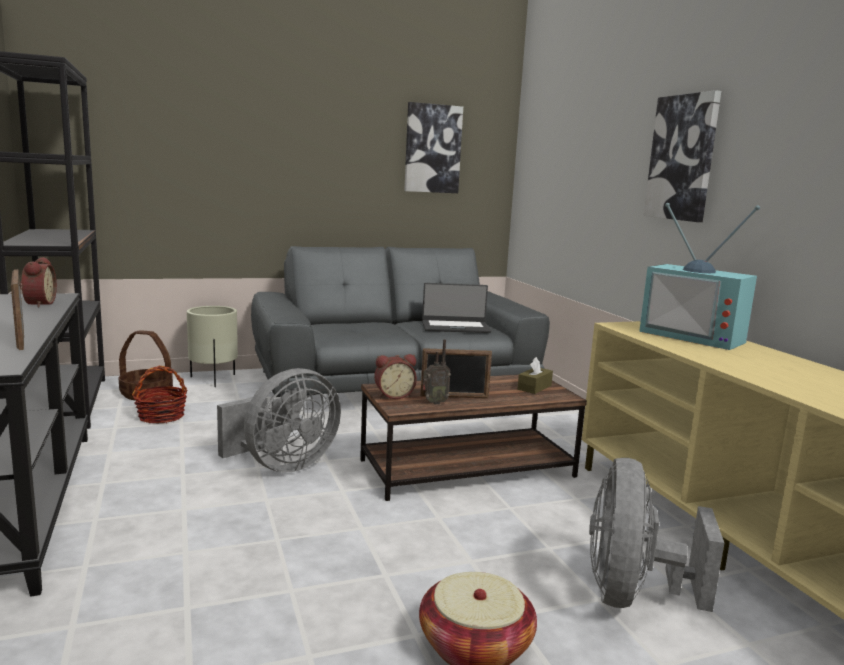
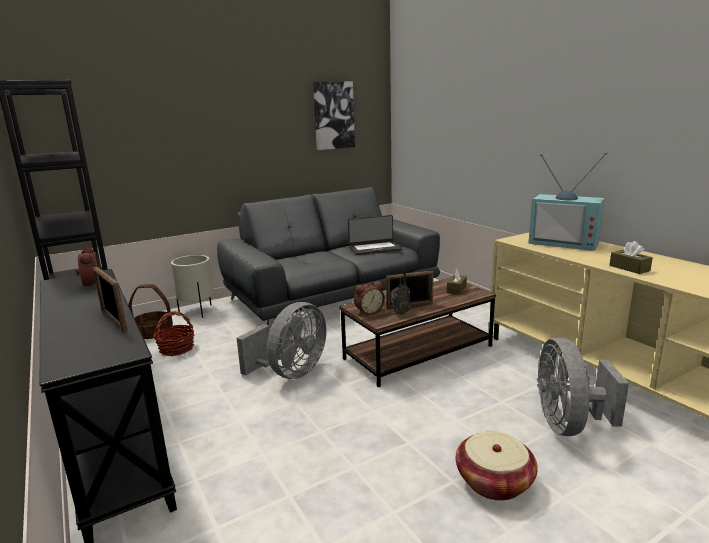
camera: 10 degrees left, 5 degrees up
picture [643,90,721,222] -> none
none -> brown tissue box [609,241,653,274]

